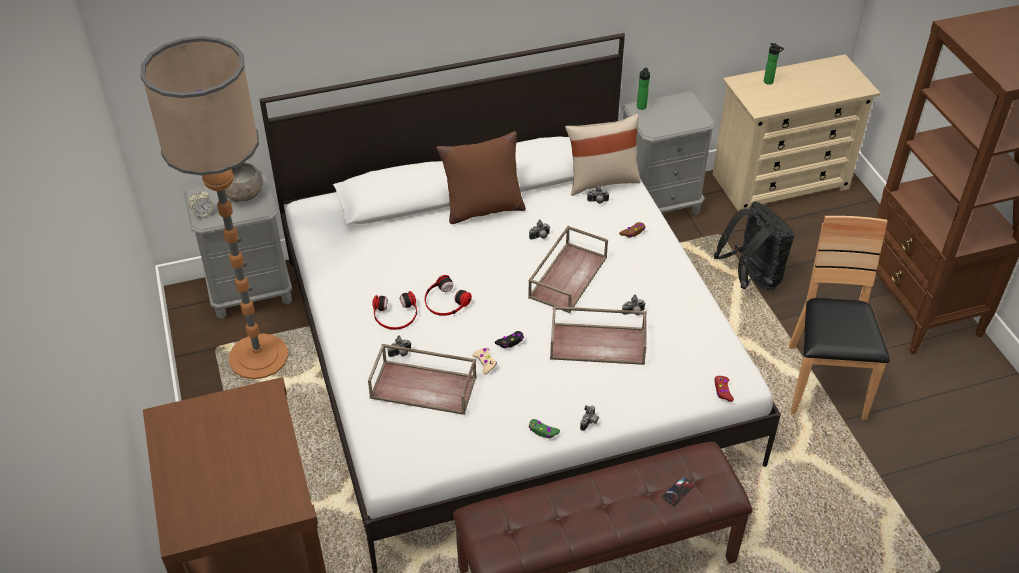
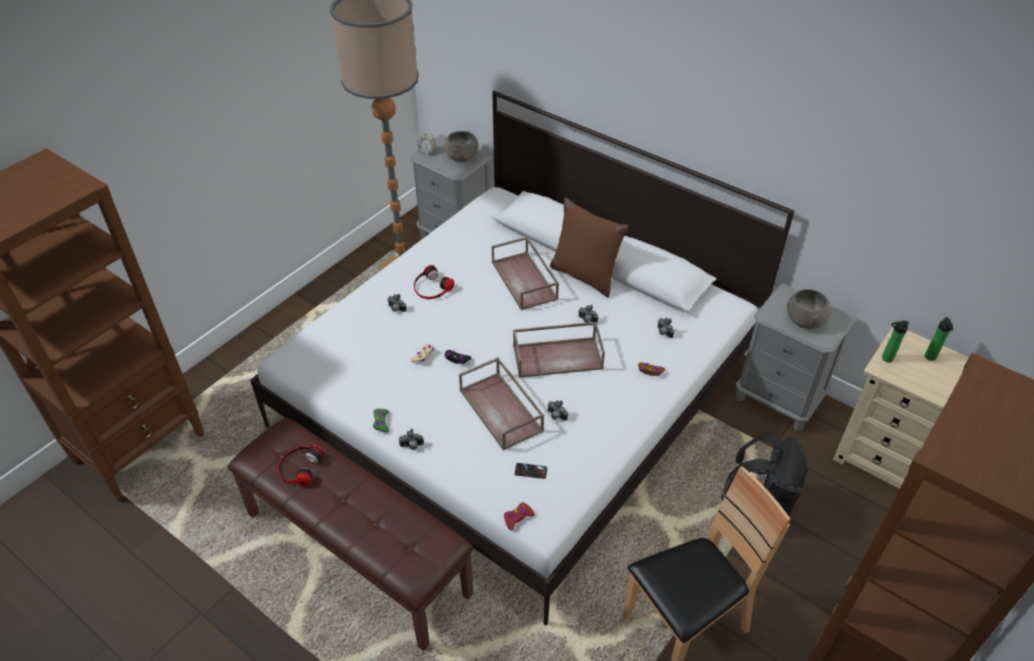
camera: 55 degrees right, 0 degrees up
brown tray [368,344,477,415] -> brown tray moved to [492,237,559,310]
headphones [425,275,472,316] -> headphones moved to [278,445,324,486]
beige pillow [565,113,641,196] -> none
bottle [637,67,650,110] -> bottle moved to [882,321,909,362]
phone [662,477,695,506] -> phone moved to [515,463,547,479]
none -> grey bowl [787,289,831,329]

